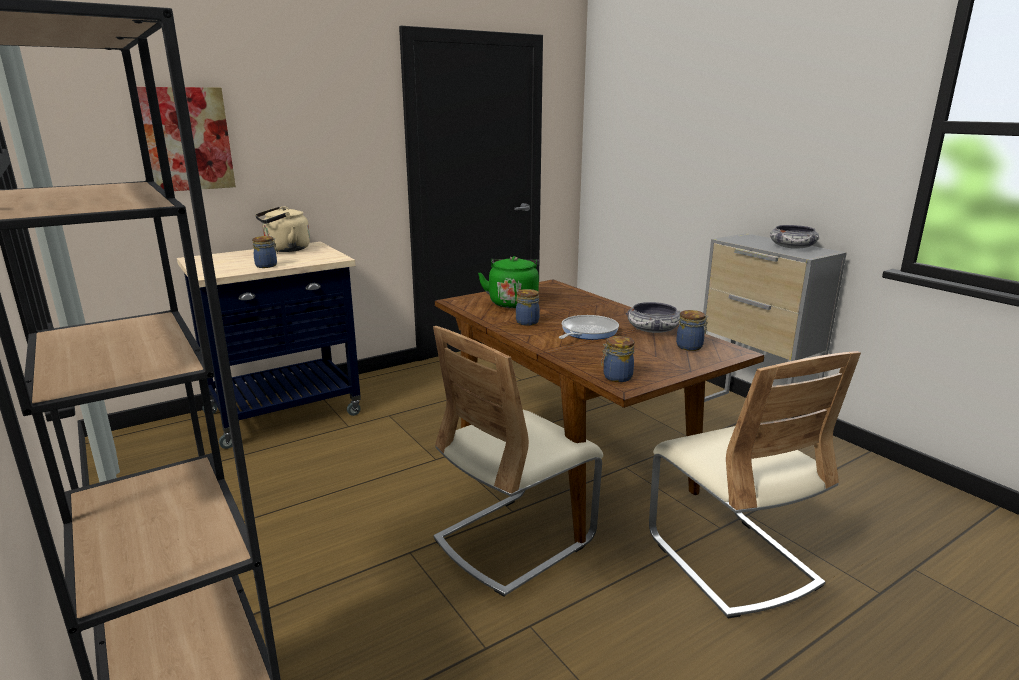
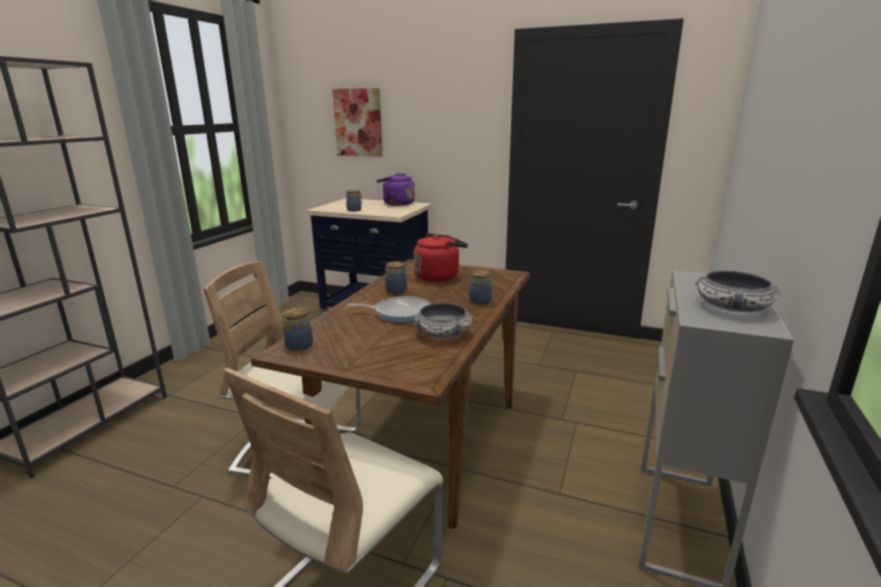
camera: 55 degrees right, 0 degrees up
beige kettle [255,206,310,252] -> purple kettle [376,173,415,206]
green kettle [478,256,539,308] -> red kettle [414,233,468,282]
jar [676,310,708,351] -> jar moved to [469,270,492,305]

